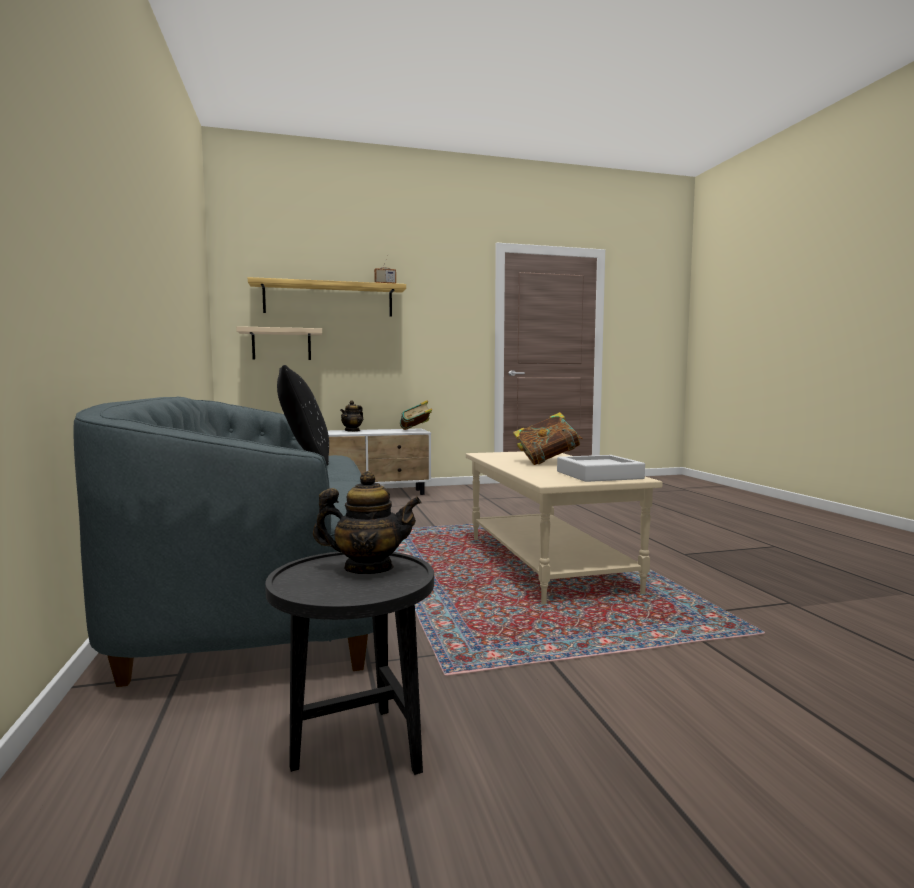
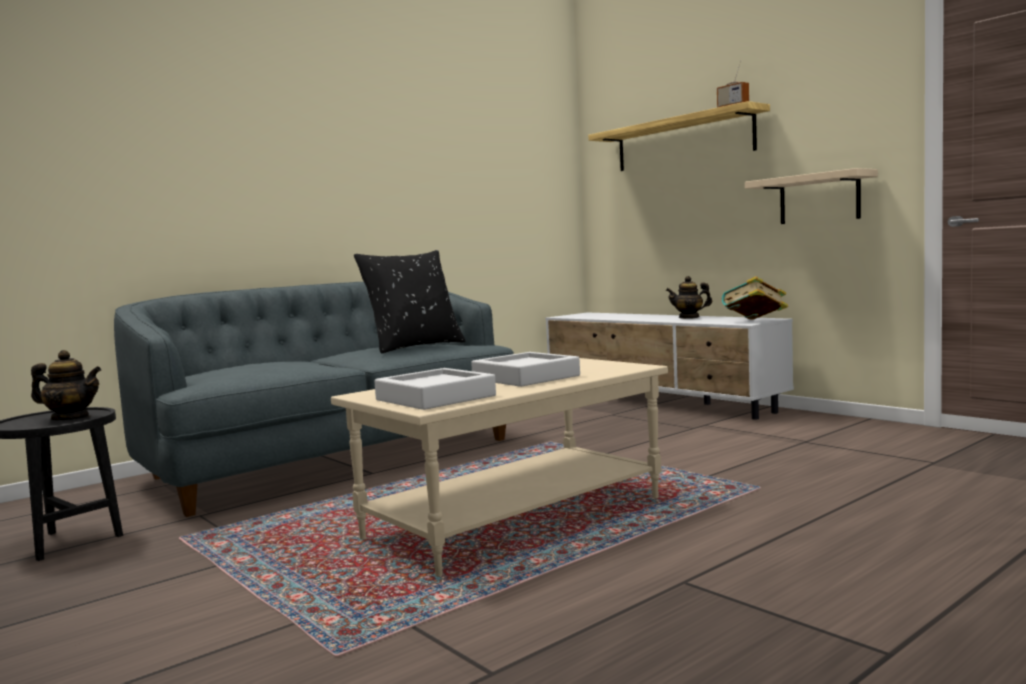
camera: 65 degrees right, 0 degrees up
beige shelf [236,326,322,360] -> beige shelf moved to [745,168,878,224]
teapot [313,471,421,574] -> teapot turned 60 degrees counterclockwise [31,350,101,420]
book [513,412,583,465] -> grey tray [471,352,580,387]

